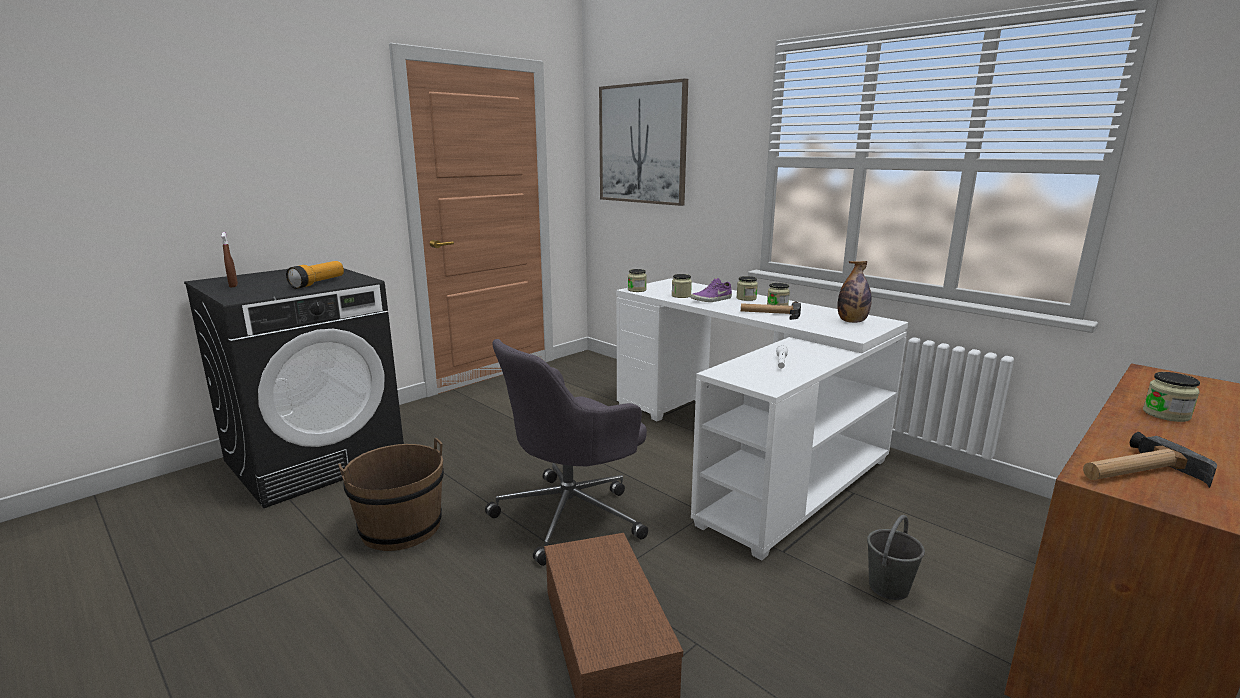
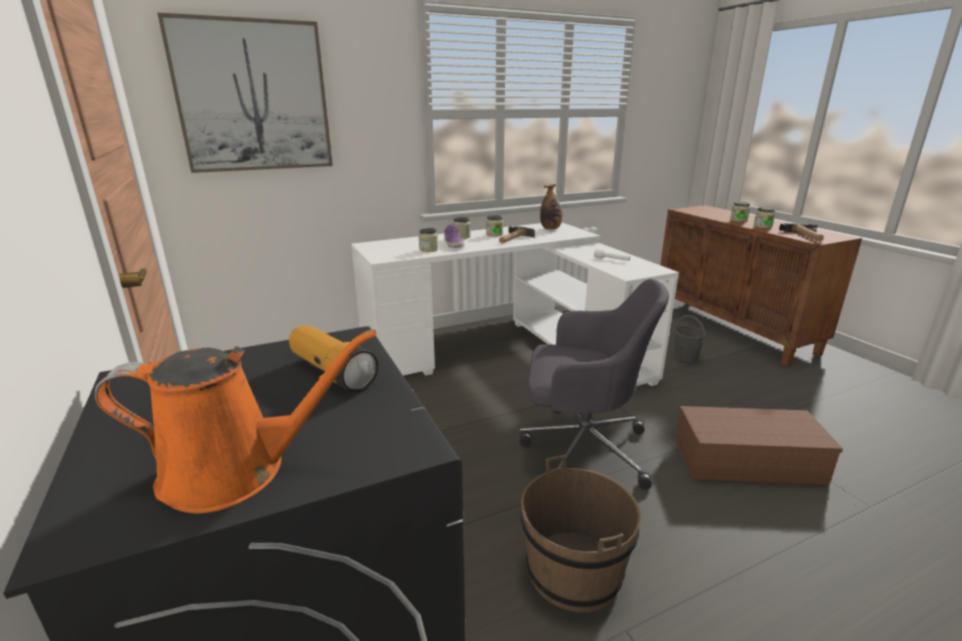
camera: 70 degrees left, 5 degrees up
brown spray bottle [221,232,238,287] -> orange watering can [95,329,377,514]
grey office chair [485,339,648,566] -> grey office chair turned 60 degrees counterclockwise [519,279,669,490]
jar [628,269,647,292] -> jar moved to [754,207,775,228]

